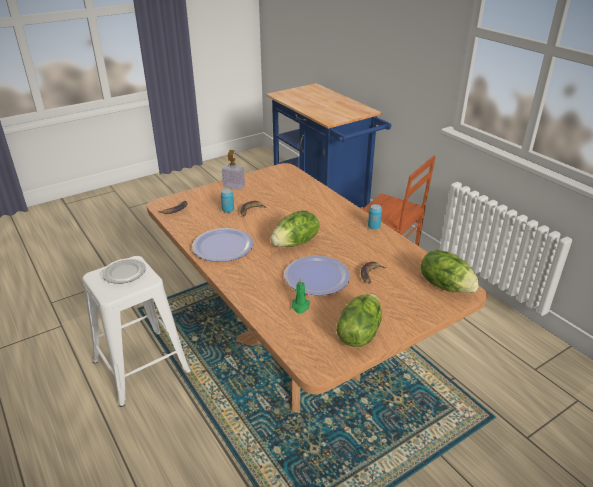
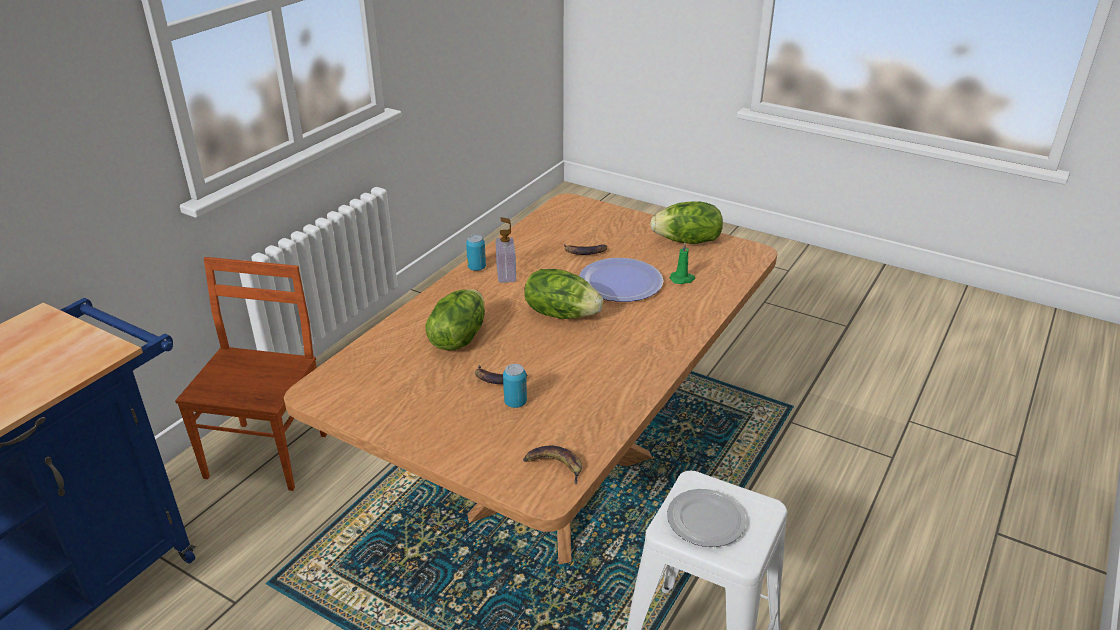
camera: 115 degrees left, 0 degrees up
plate [192,228,254,262] -> none
soap dispenser [222,150,245,190] -> soap dispenser moved to [496,217,516,283]
lettuce [420,250,480,293] -> lettuce moved to [425,289,485,351]

